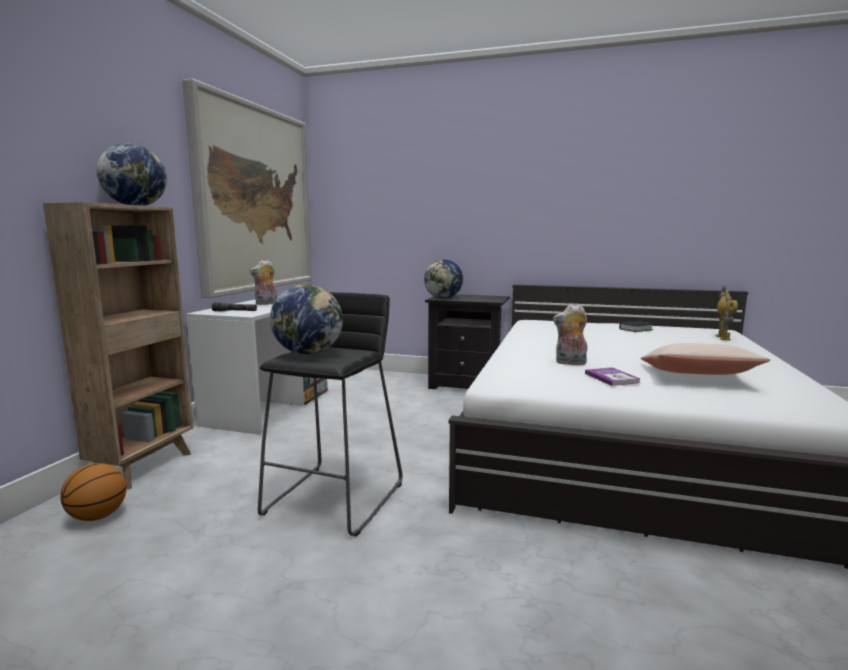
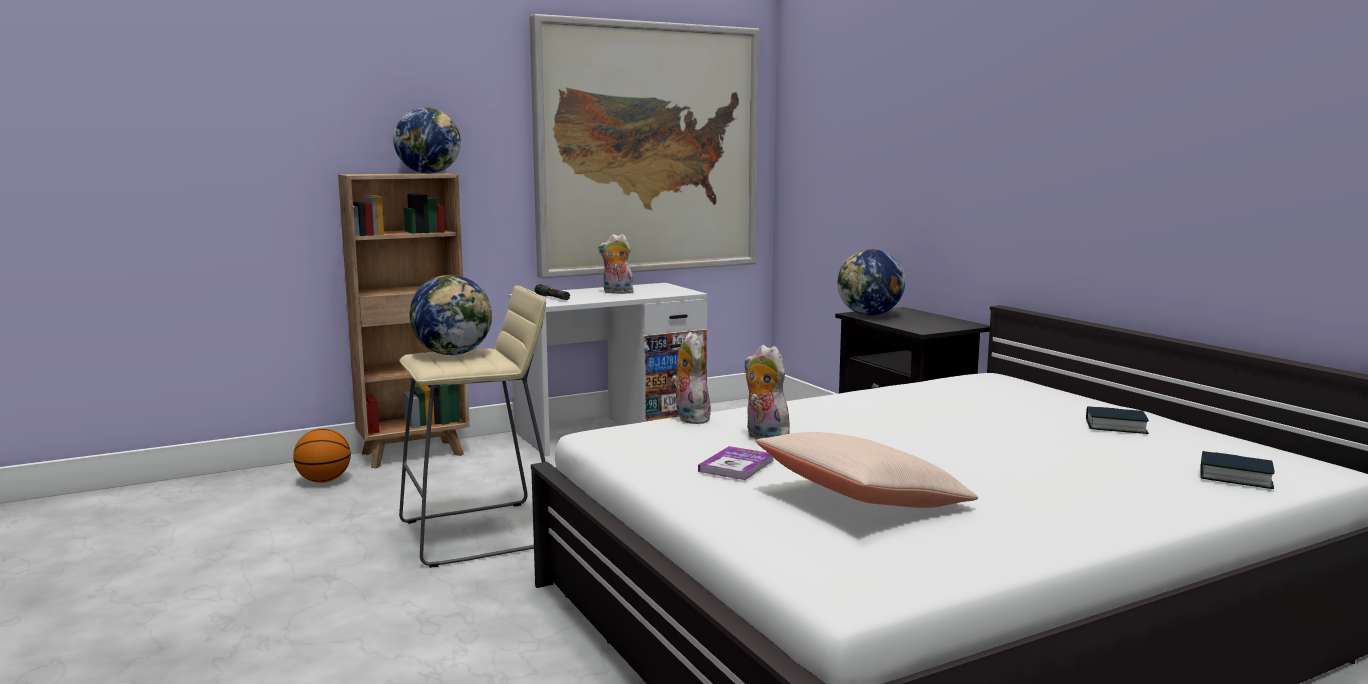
camera: 45 degrees right, 0 degrees up
black stool [258,292,403,536] -> beige stool [399,285,546,568]
toy robot [715,286,738,341] -> book [1200,451,1275,489]
none -> plush toy [671,332,711,424]

